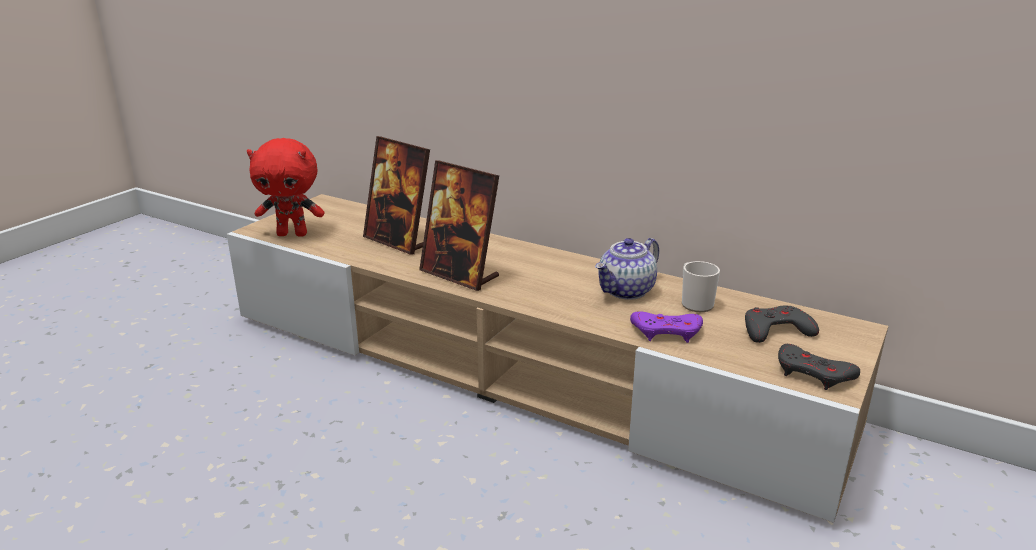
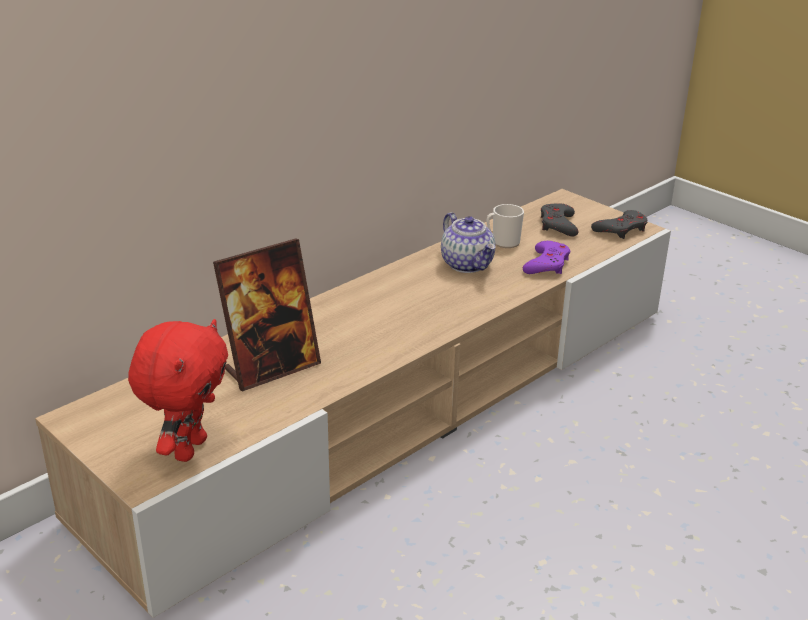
camera: 75 degrees left, 5 degrees up
picture frame [419,160,499,291] -> none

